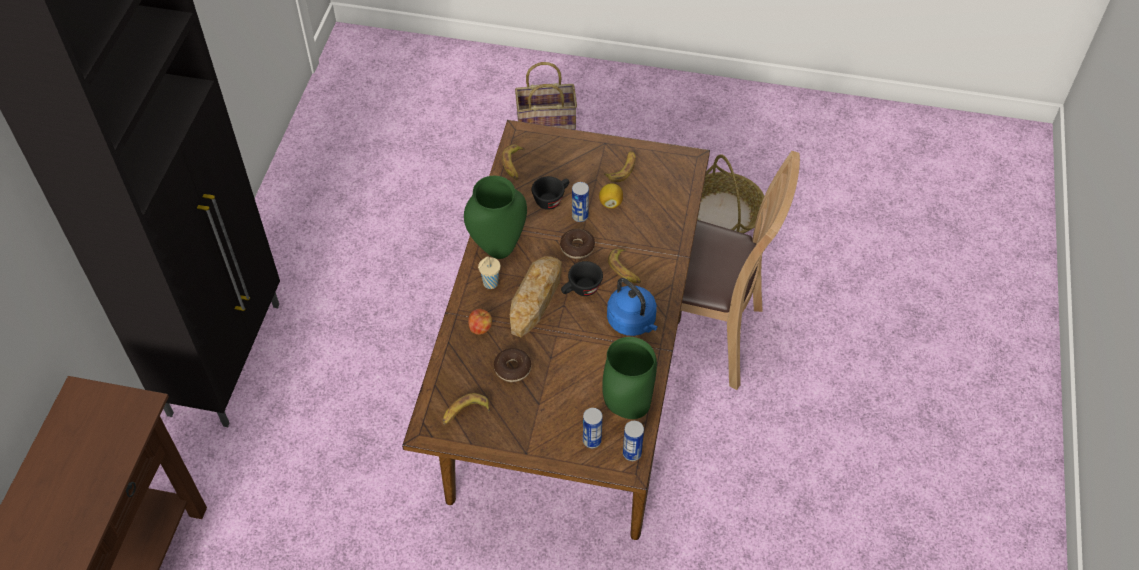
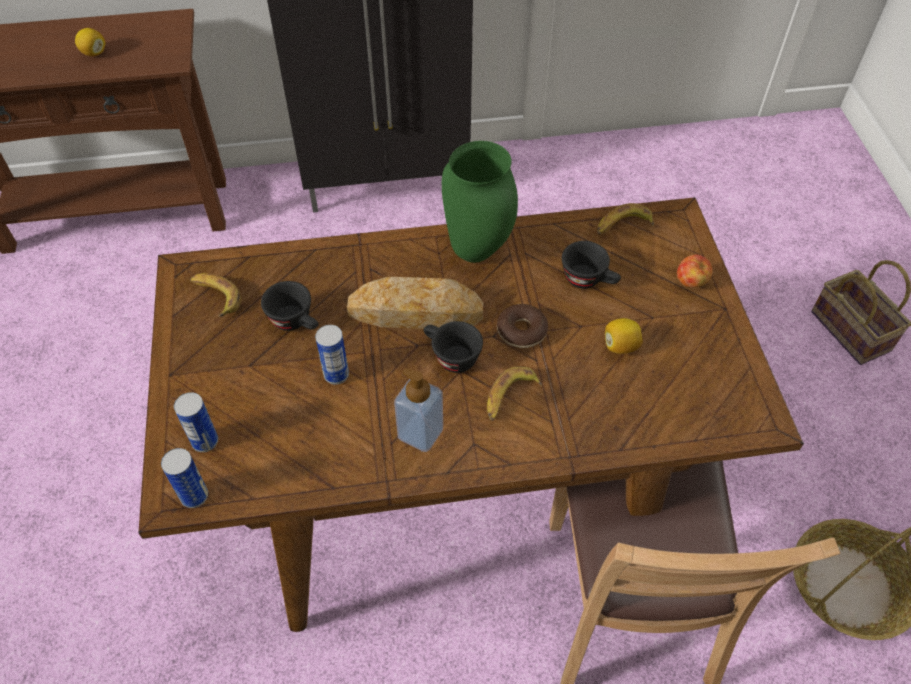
camera: 70 degrees right, 0 degrees up
apple [468,309,492,335] -> apple moved to [677,255,713,287]
beige cup [478,256,500,289] -> none
donut [494,348,531,382] -> black cup [261,281,319,331]
can [572,182,589,222] -> can moved to [315,325,349,385]
green vase [602,337,657,419] -> none
banana [604,151,635,182] -> none
blue kettle [607,278,658,336] -> soap dispenser [394,368,443,452]
none -> lemon [75,28,105,56]

